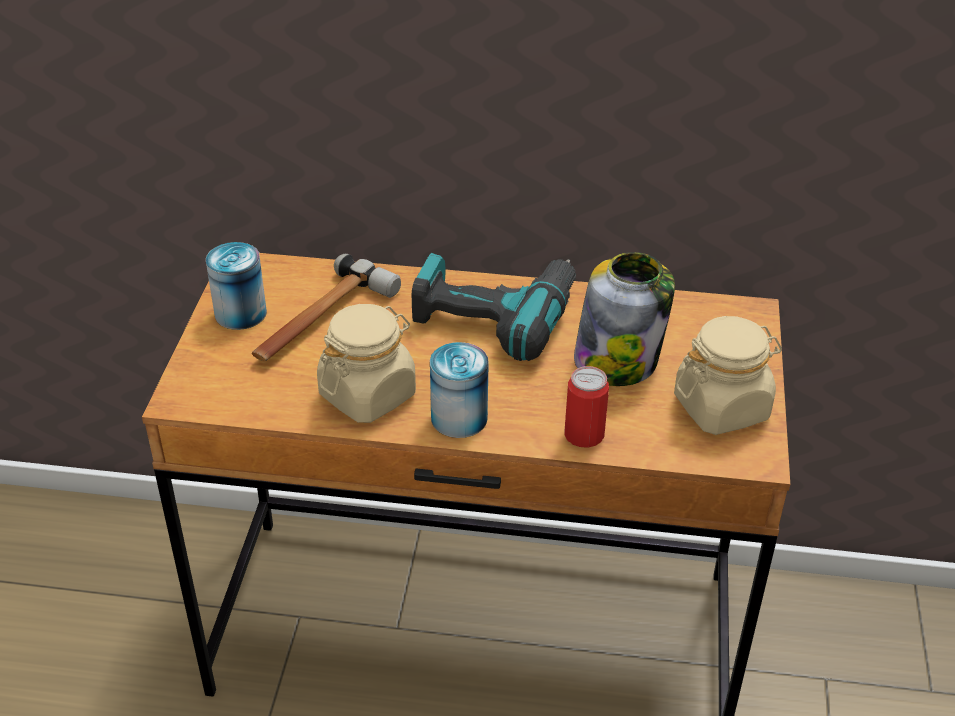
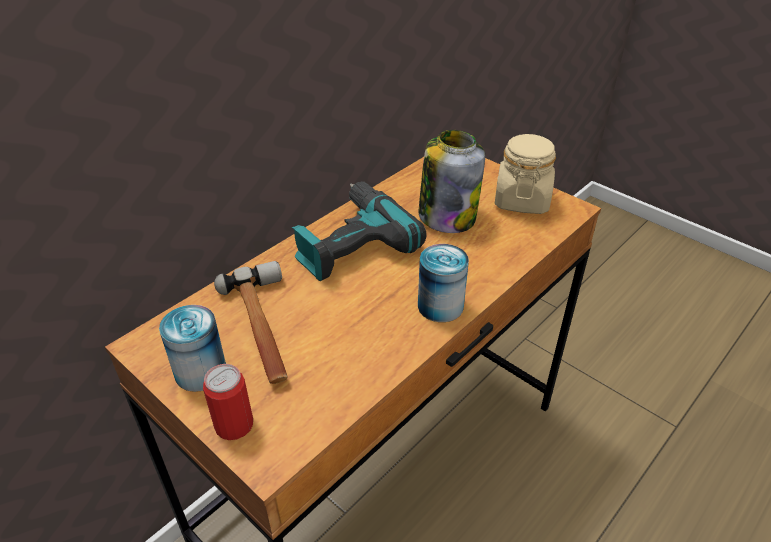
camera: 55 degrees left, 0 degrees up
beige jar [317,304,416,423] -> none
can [565,366,609,447] -> can moved to [203,364,253,440]

